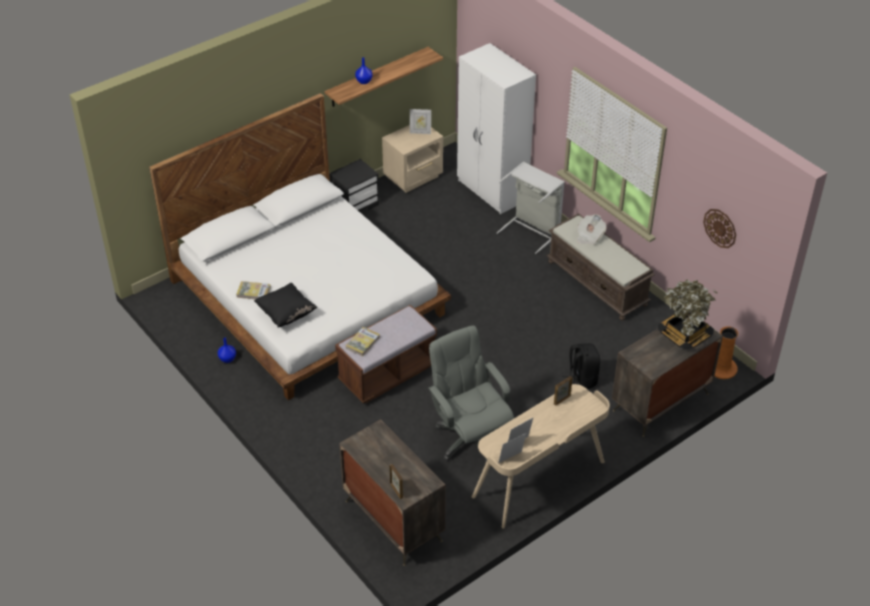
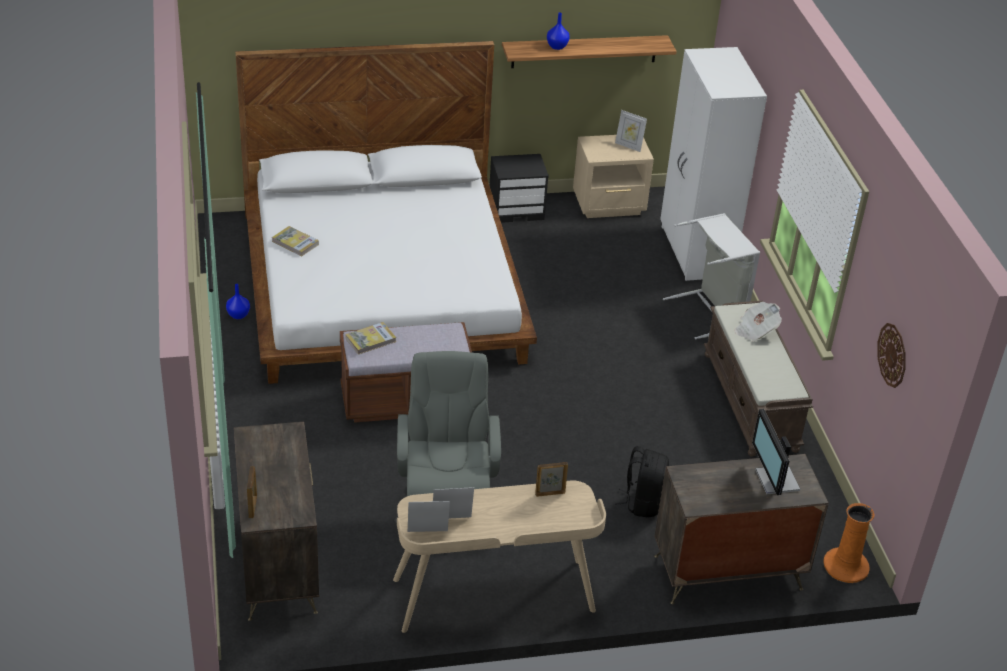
camera: 25 degrees right, 5 degrees down
black pillow [254,283,317,327] -> none
potted plant [658,279,718,349] -> monitor [752,409,800,495]

